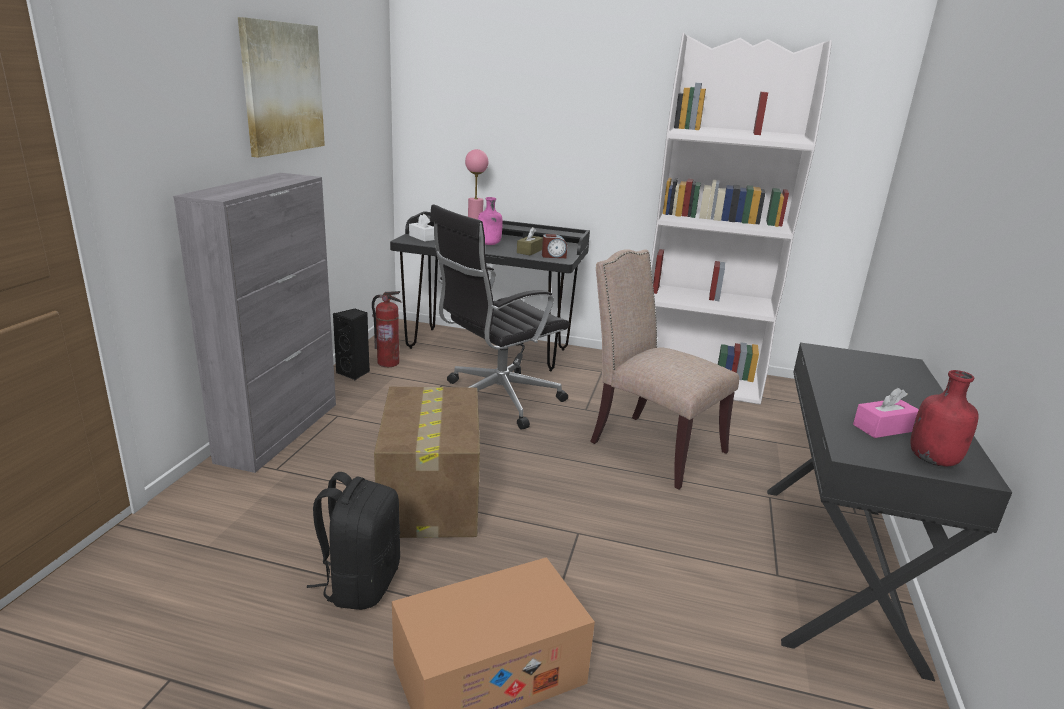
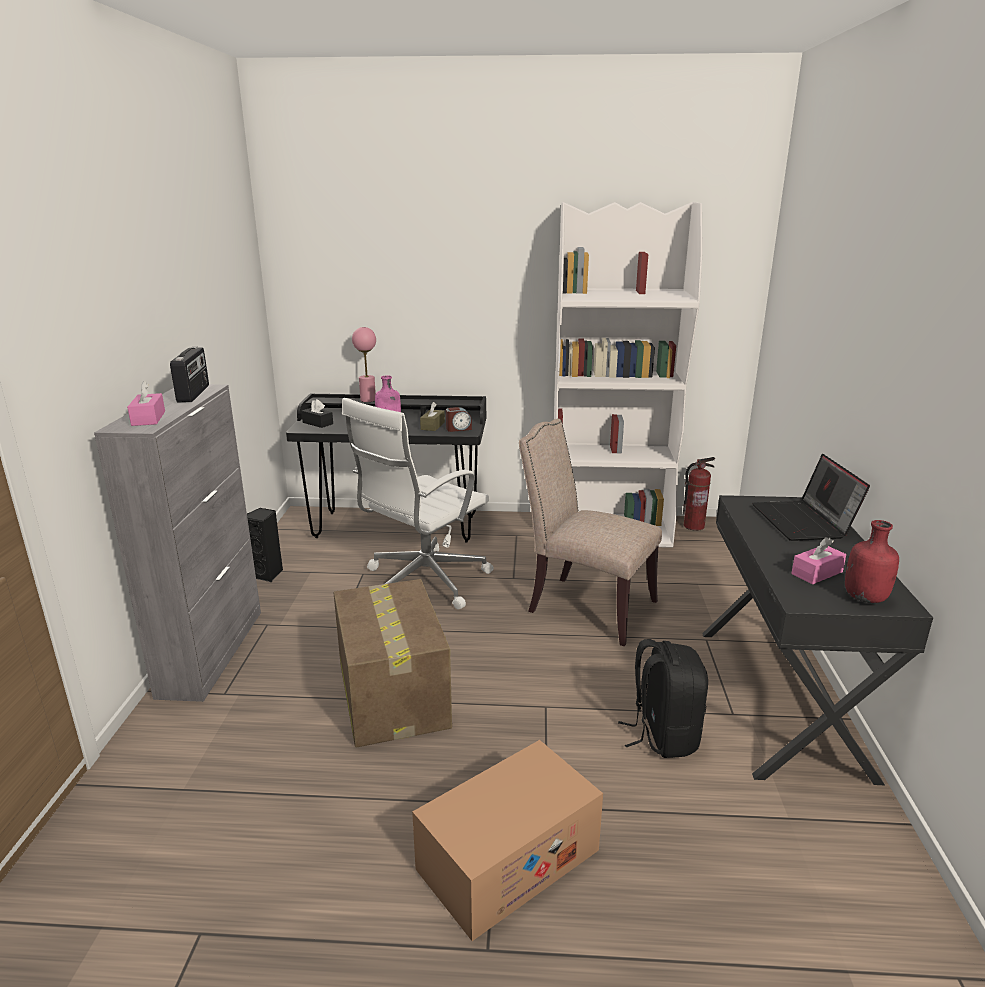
camera: 10 degrees left, 0 degrees up
picture [238,17,325,158] -> none
black backpack [307,472,400,610] -> black backpack moved to [618,639,708,758]
fire extinguisher [372,291,401,367] -> fire extinguisher moved to [683,457,715,531]
white tissue box [409,214,434,242] -> black tissue box [301,399,333,428]
black office chair [430,204,570,430] -> white office chair [342,398,494,609]
none -> pink tissue box [127,381,165,426]
none -> radio [170,347,209,403]
none -> laptop [752,454,870,541]

